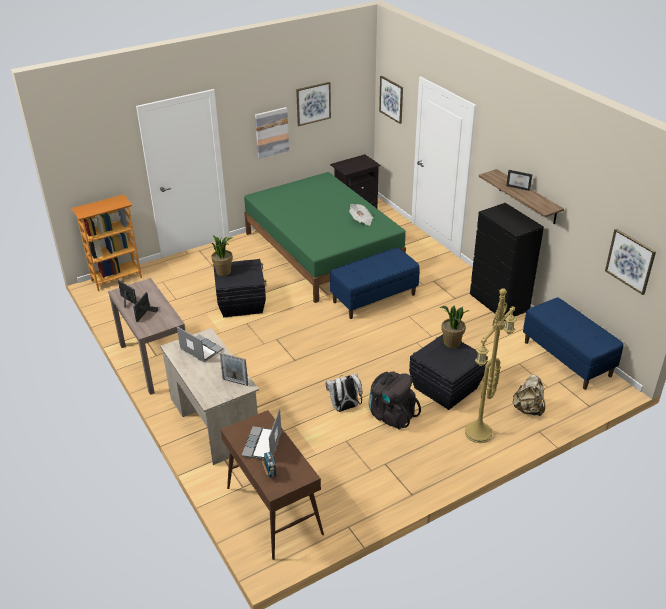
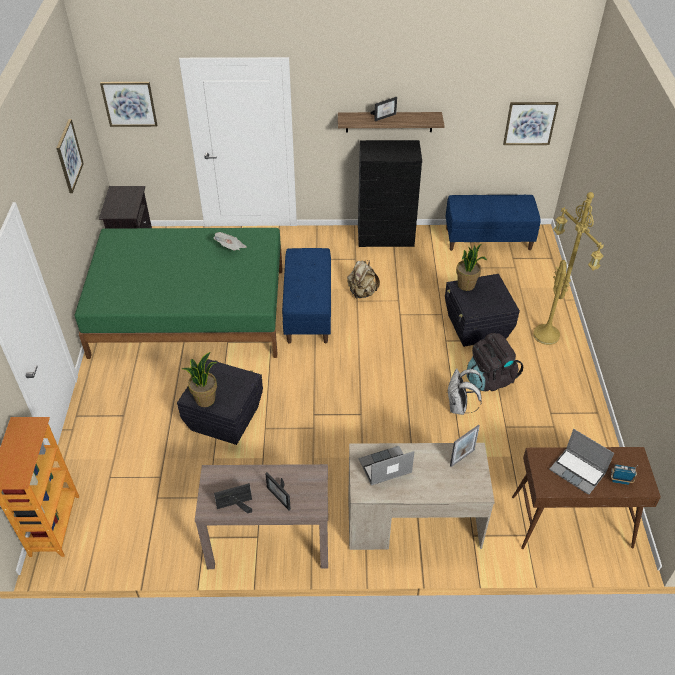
camera: 60 degrees left, 10 degrees up
picture [255,107,289,159] -> none
beige backpack [512,375,545,416] -> beige backpack moved to [347,260,380,298]

